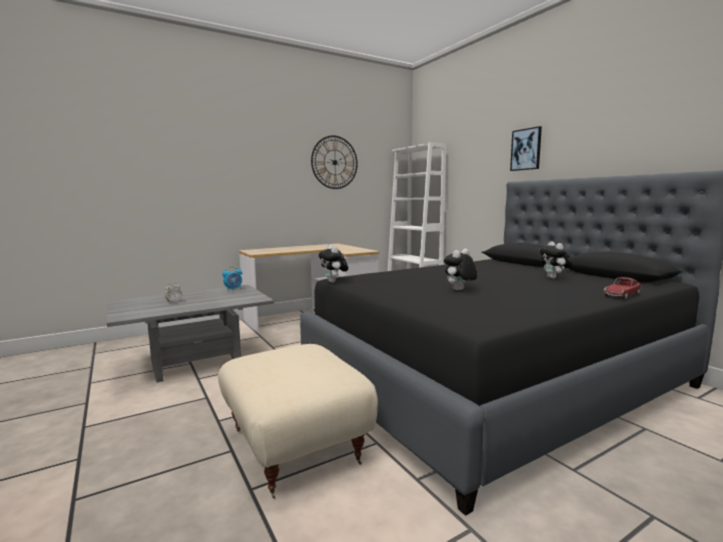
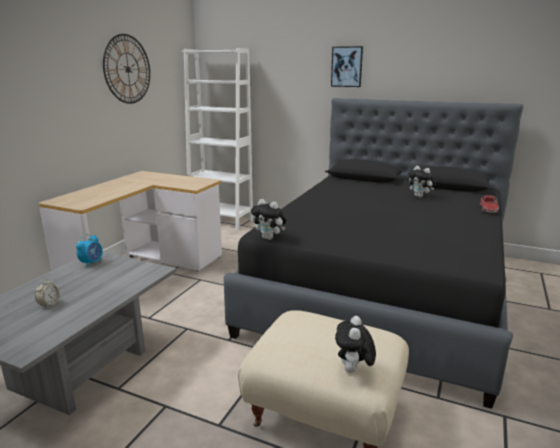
camera: 35 degrees left, 10 degrees up
plush toy [444,248,478,290] -> plush toy moved to [335,316,376,373]

